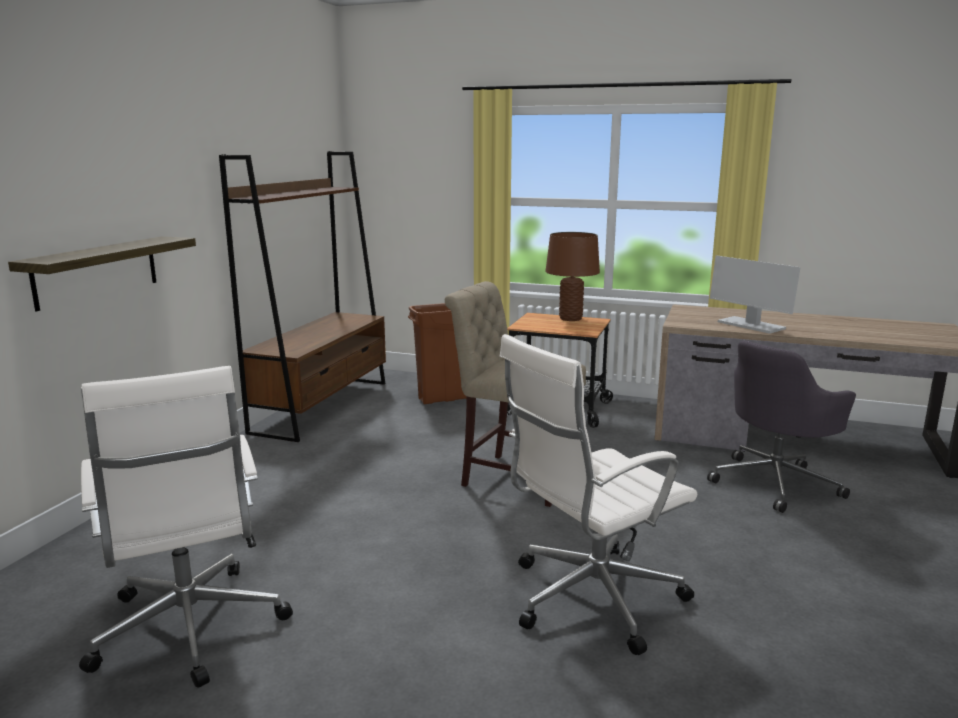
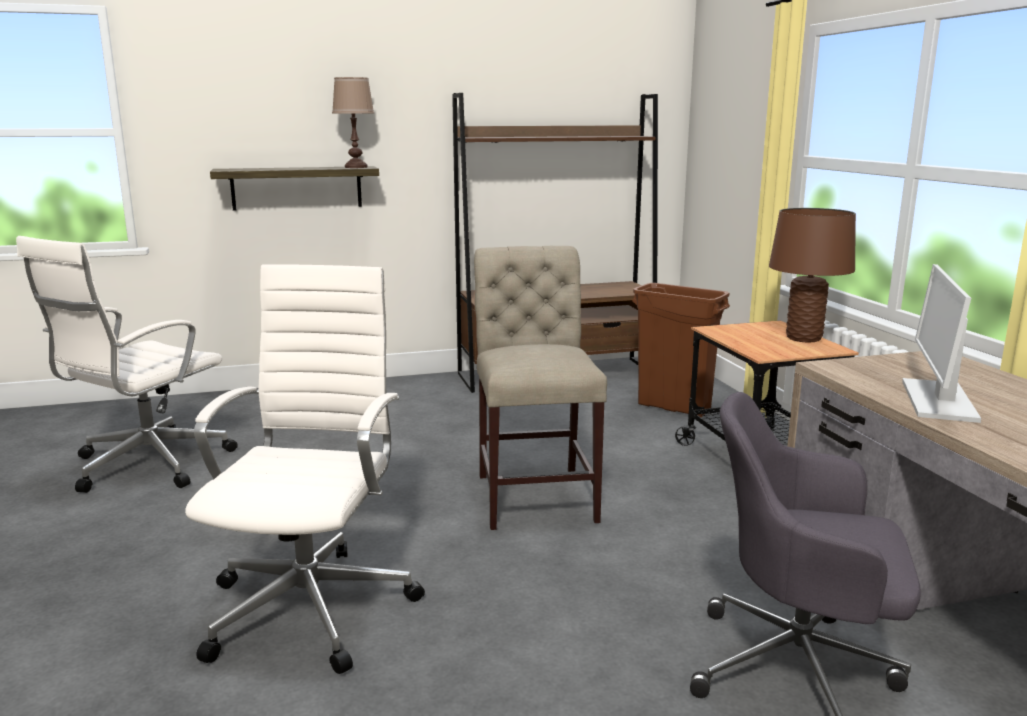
camera: 55 degrees right, 0 degrees up
white office chair [500,334,697,655] -> white office chair turned 75 degrees clockwise [185,264,425,674]
none -> brown table lamp [332,77,374,168]

